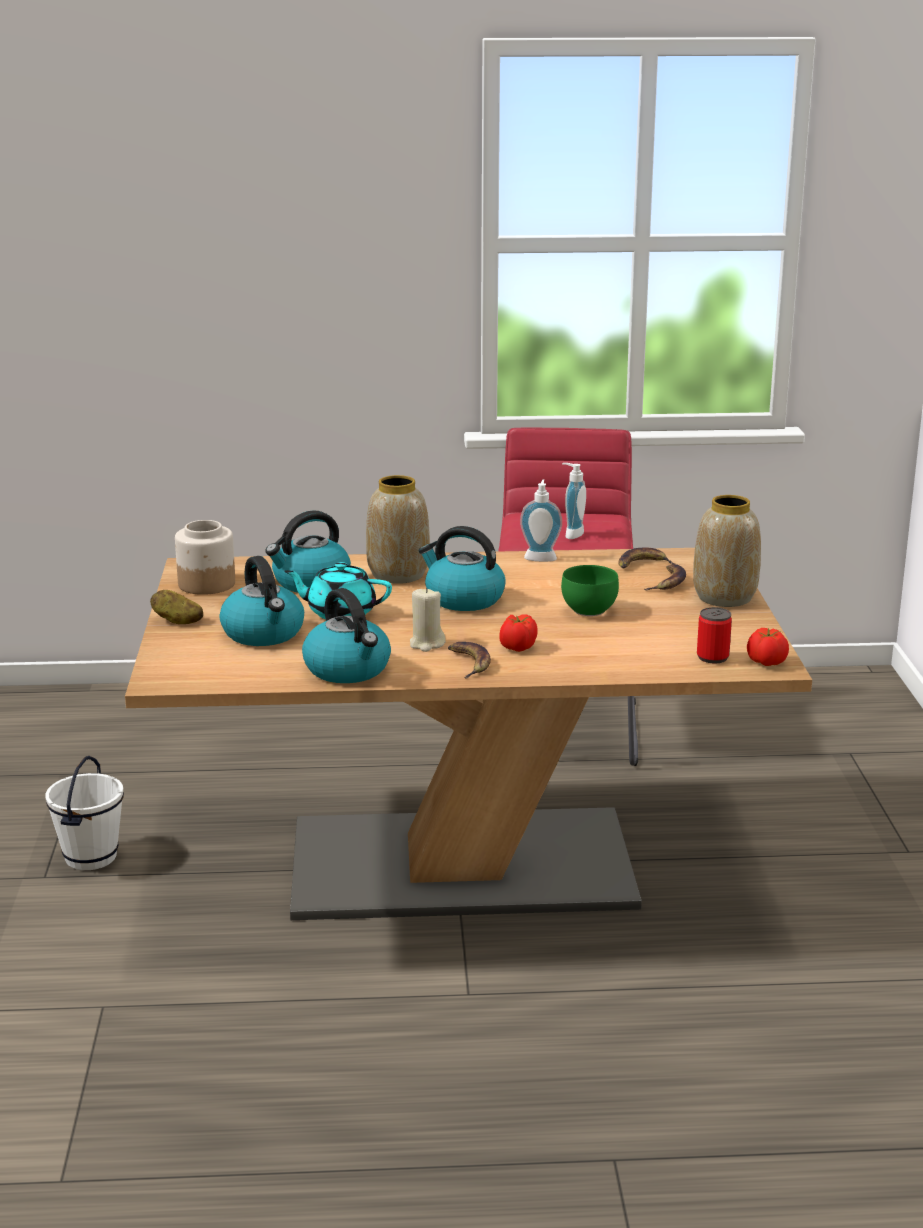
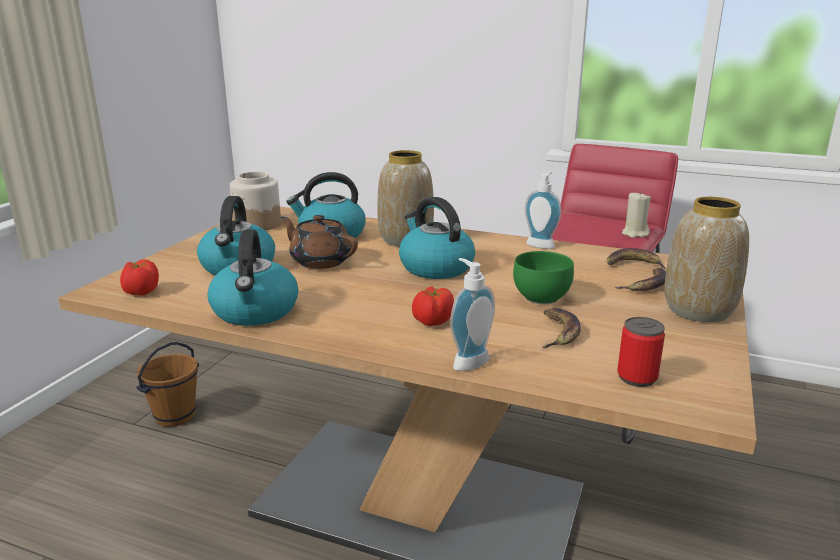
camera: 25 degrees right, 0 degrees up
white bucket [45,756,124,870] -> brown bucket [136,342,199,427]
potato [150,590,203,624] -> none
turquoise teapot [284,562,392,619] -> brown teapot [280,215,358,269]
beige candle [410,587,446,652] -> beige candle moved to [622,191,651,238]
banana [448,642,491,678] -> banana moved to [543,308,581,348]
soap dispenser [562,463,586,539] -> soap dispenser moved to [450,258,495,371]
tomato [747,628,789,666] -> tomato moved to [120,259,159,296]

